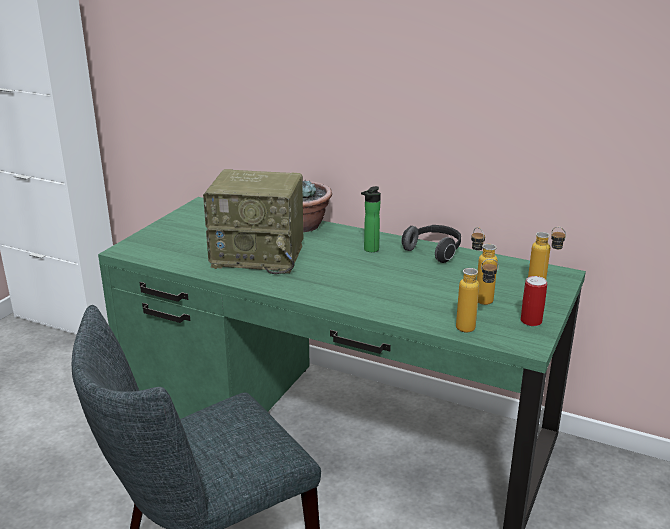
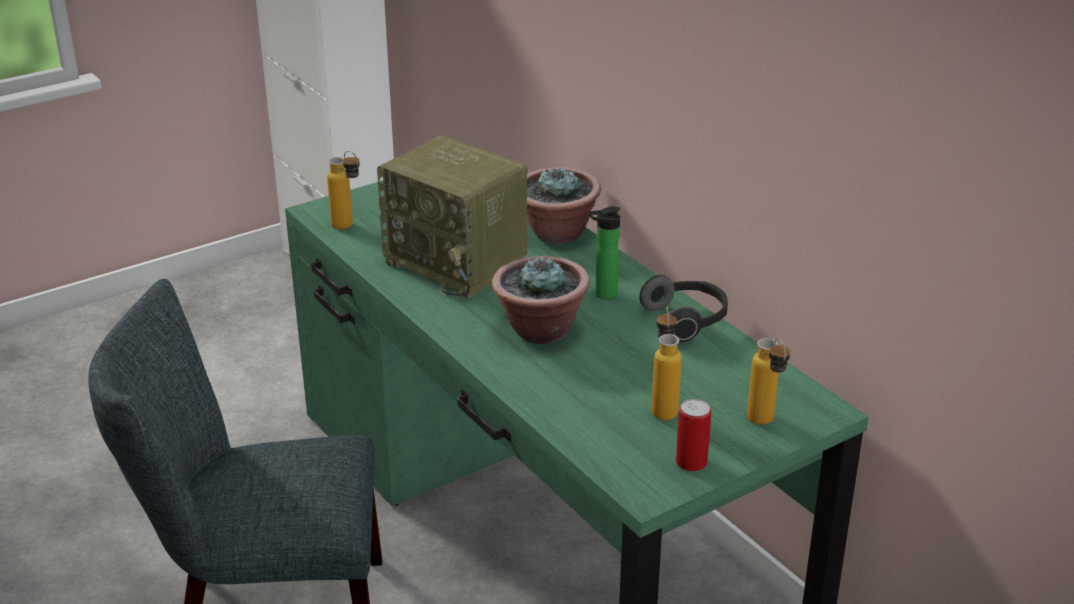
camera: 30 degrees right, 5 degrees up
bottle [456,259,499,332] -> bottle moved to [327,151,360,229]
none -> potted plant [492,256,590,344]

